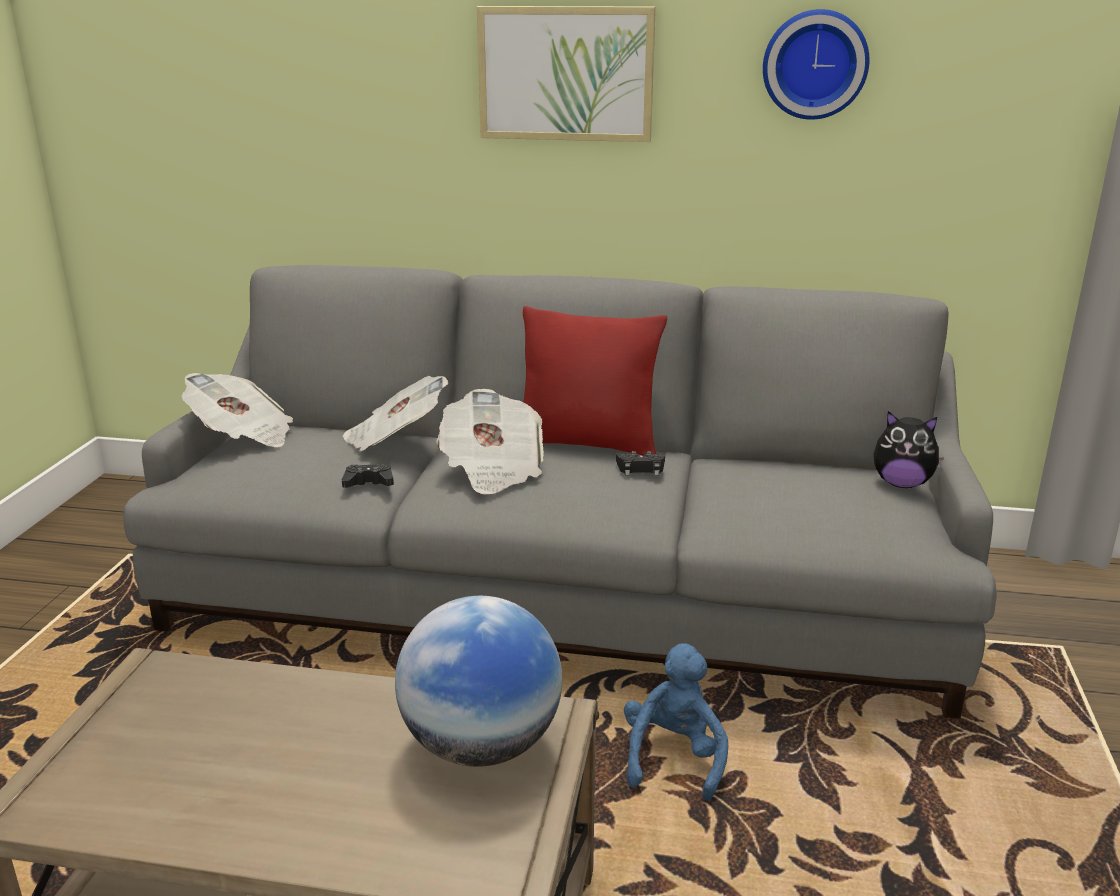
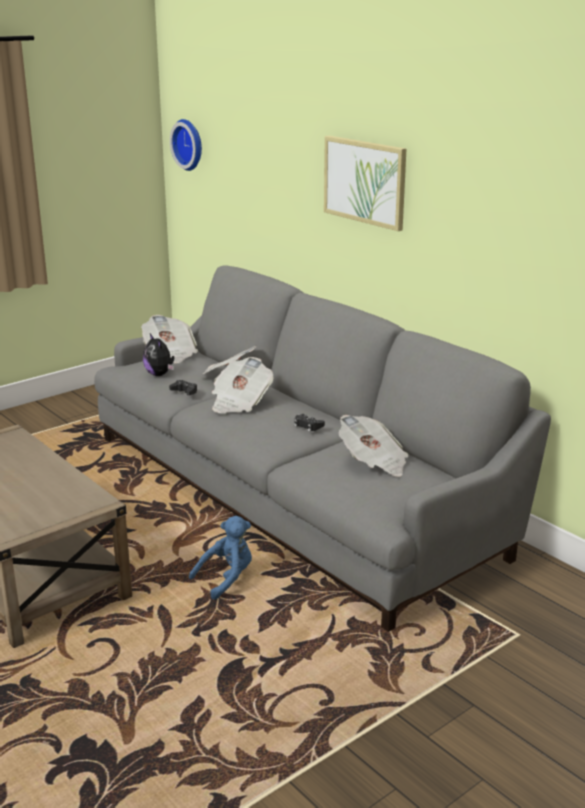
camera: 40 degrees right, 0 degrees up
globe [395,596,562,767] -> none
red pillow [523,306,667,455] -> none
wall clock [763,9,869,120] -> wall clock moved to [170,119,202,171]
plush toy [874,411,944,488] -> plush toy moved to [143,334,174,376]
none -> newspaper [338,415,409,477]

